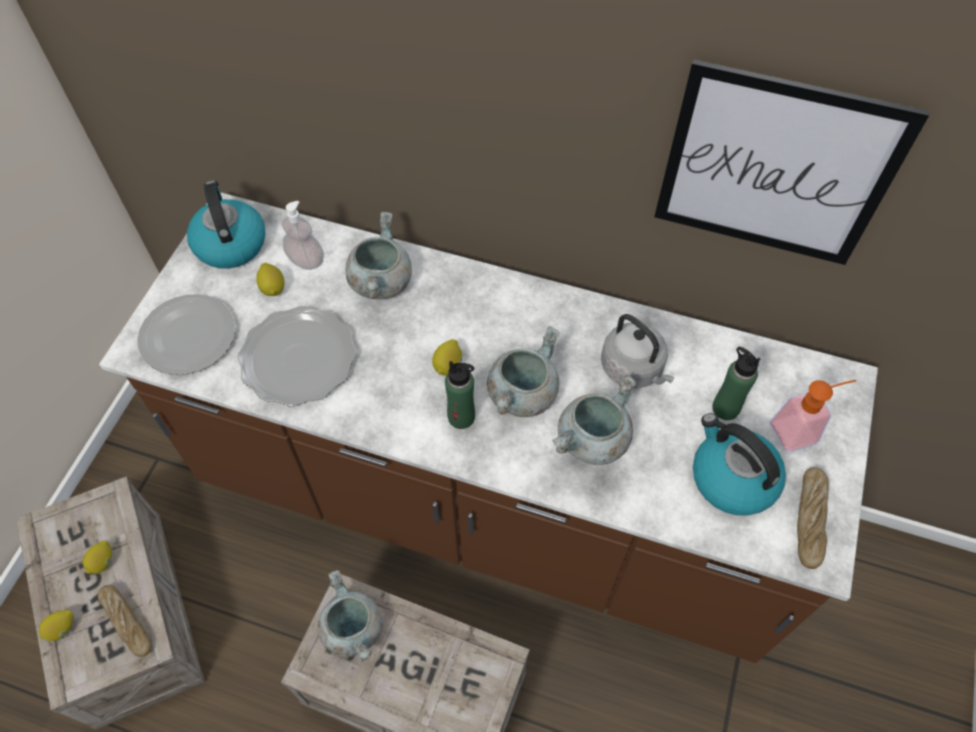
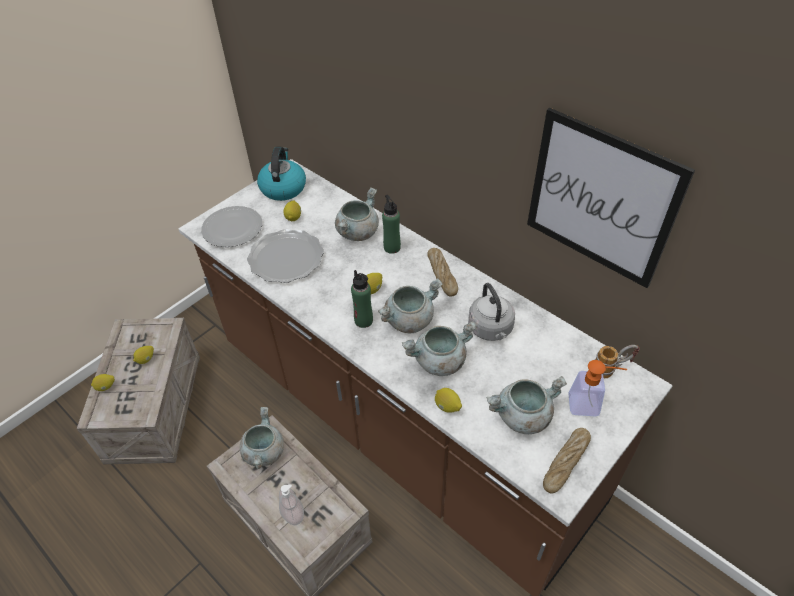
camera: 25 degrees right, 10 degrees down
bread [98,585,151,657] -> bread moved to [427,248,458,296]
soap dispenser [282,201,324,270] -> soap dispenser moved to [279,485,304,525]
kettle [693,413,786,515] -> grey cooking pot [486,376,567,434]
green bottle [712,347,760,420] -> green bottle moved to [382,195,401,254]
none -> lemon [435,388,462,413]
none -> mug [595,345,640,378]

